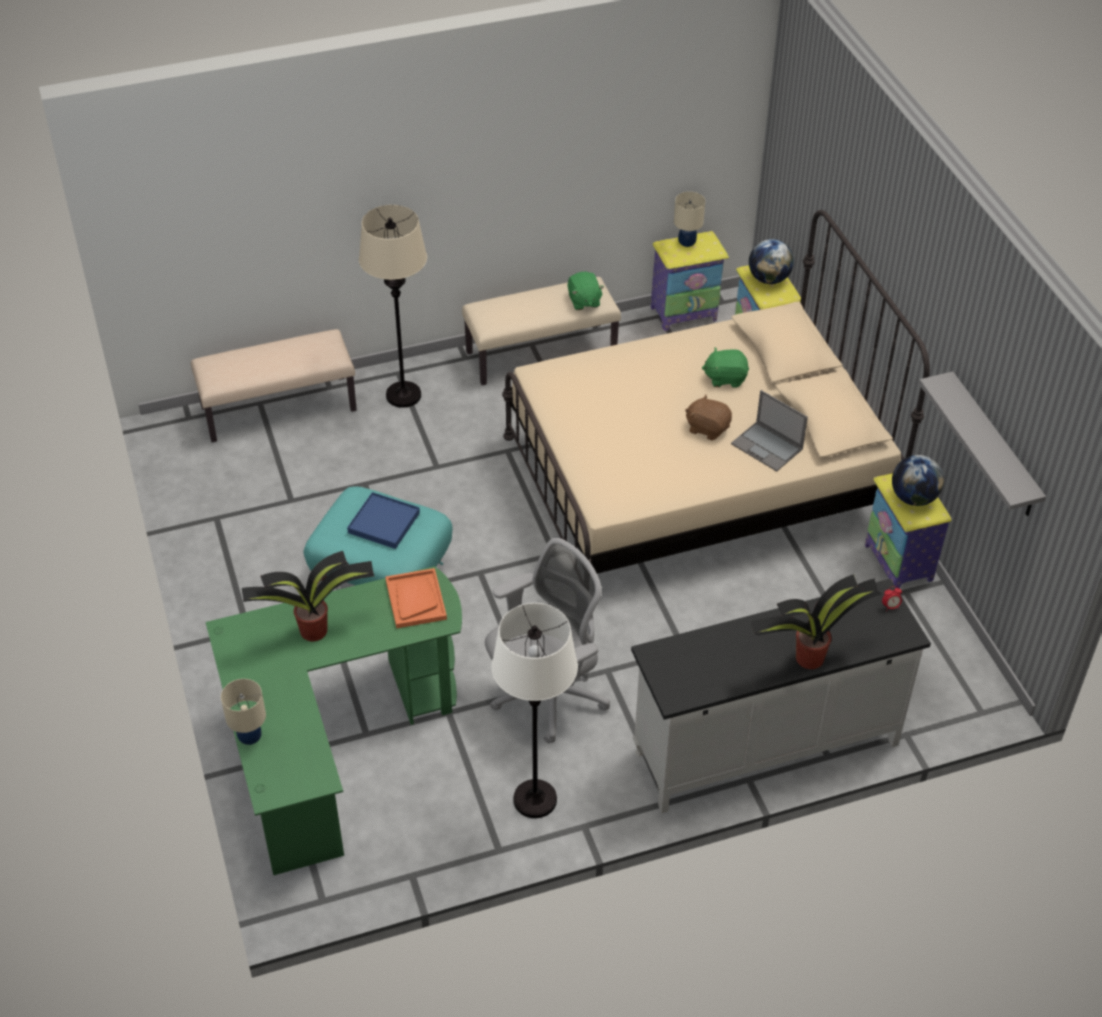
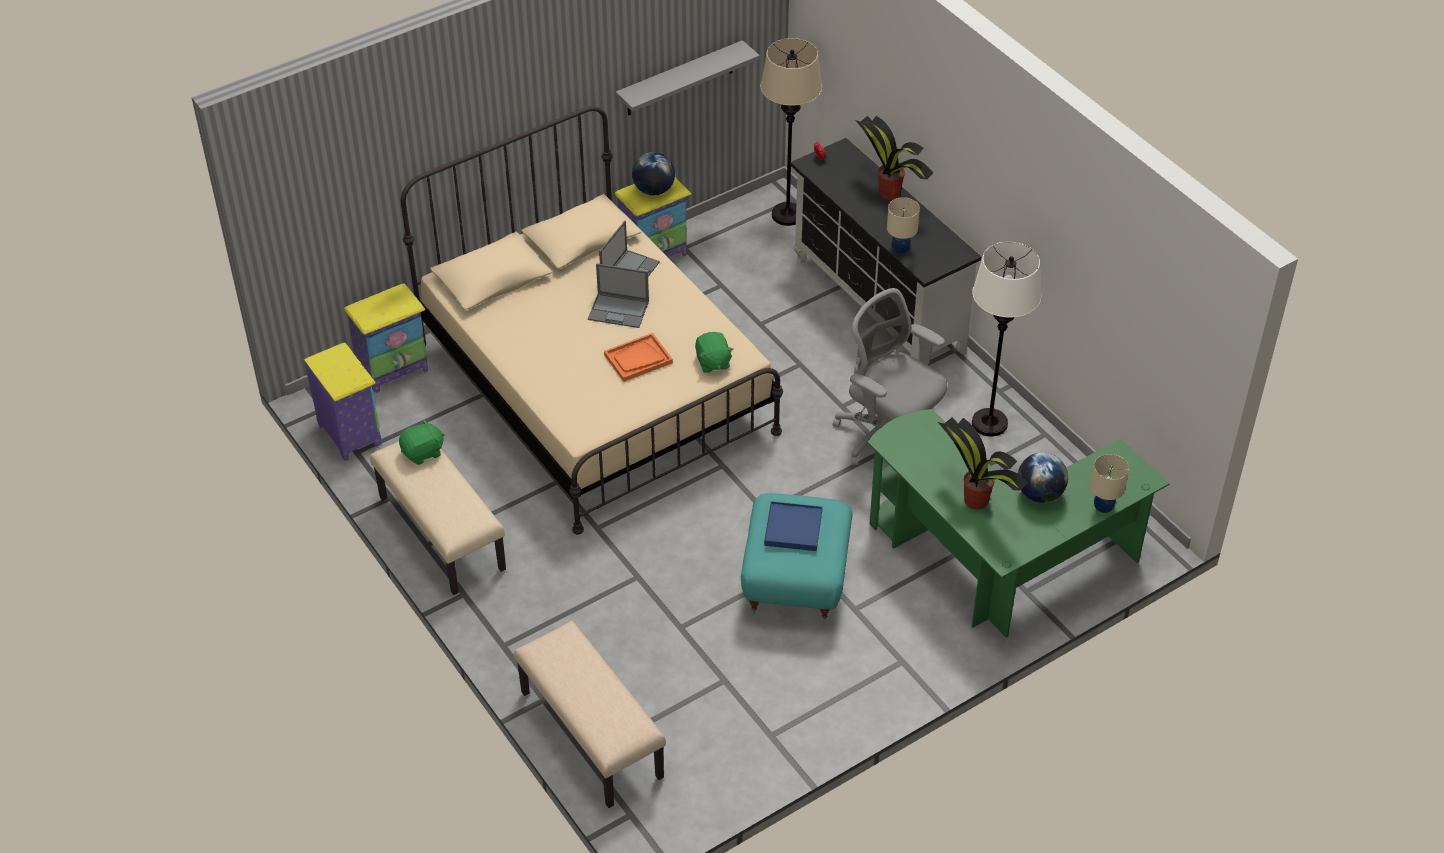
camera: 105 degrees left, 0 degrees up
beige floor lamp [359,205,427,408] -> beige floor lamp moved to [761,38,822,226]
orange tray [385,568,447,628] -> orange tray moved to [604,333,673,382]
beige table lamp [674,192,705,247] -> beige table lamp moved to [887,197,920,253]
brown plush toy [685,394,732,441] -> laptop [588,263,649,328]
green plush toy [702,347,749,388] -> green plush toy moved to [695,332,733,373]
globe [749,239,794,284] -> globe moved to [1018,452,1068,503]

